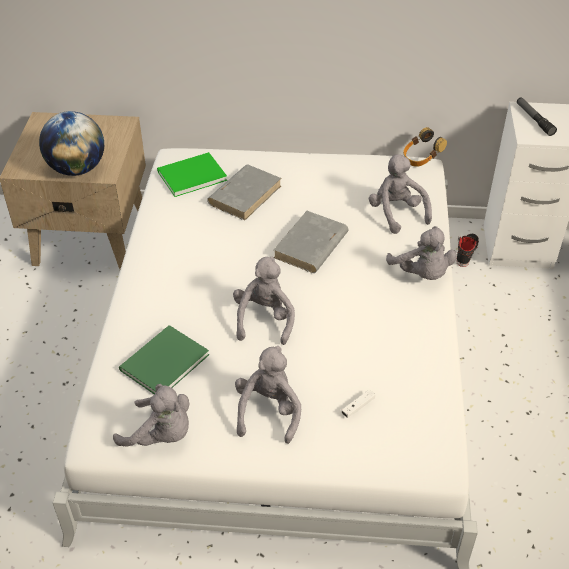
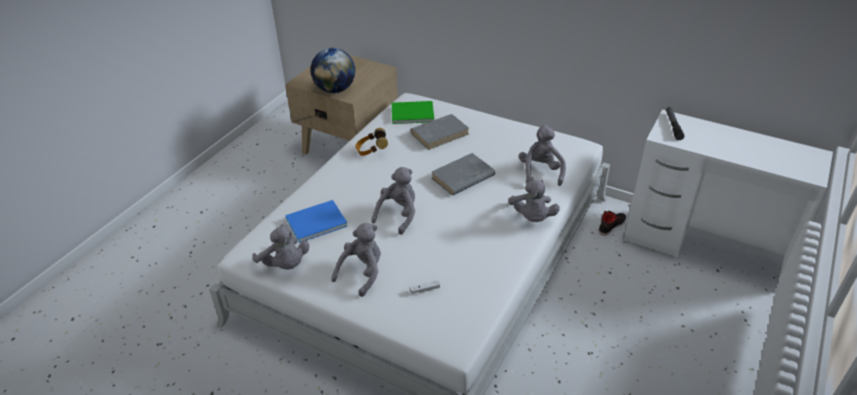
camera: 25 degrees right, 5 degrees down
green book [119,325,209,394] -> blue book [285,200,347,243]
headphones [403,127,447,167] -> headphones moved to [355,128,388,156]

